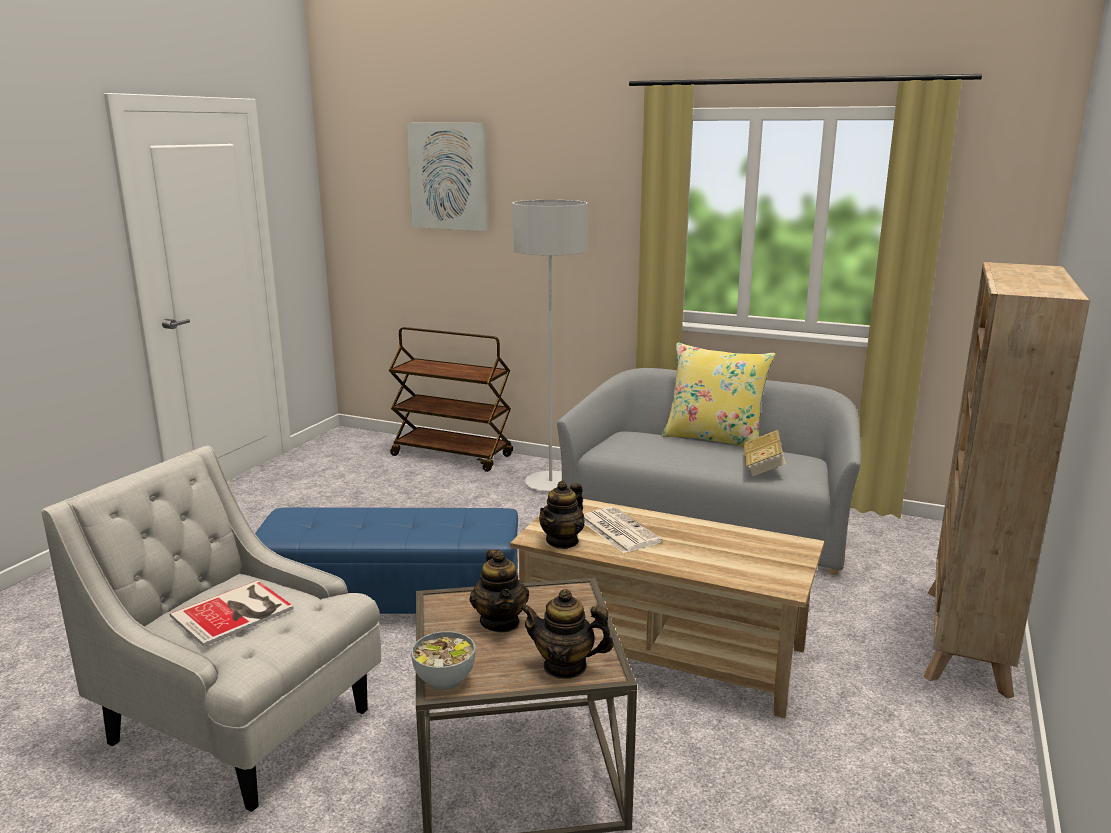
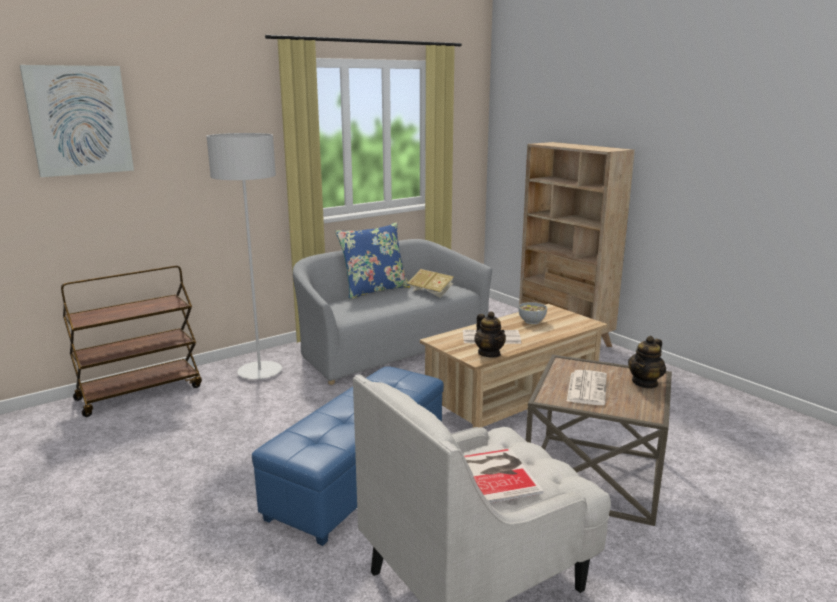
camera: 60 degrees left, 0 degrees up
bowl [411,631,476,690] -> bowl moved to [518,302,547,324]
teapot [469,549,529,632] -> newspaper [566,370,607,405]
yellow pillow [661,342,776,447] -> blue pillow [335,222,410,299]

